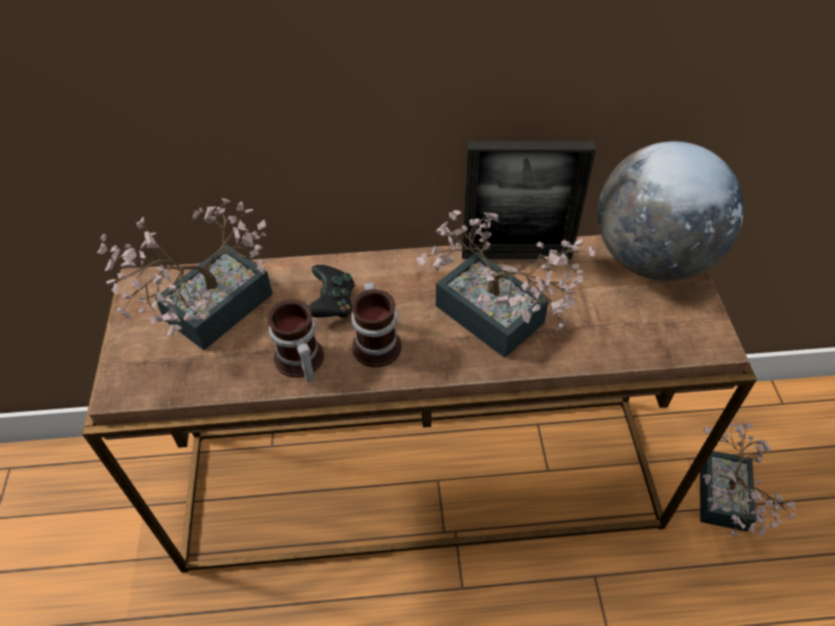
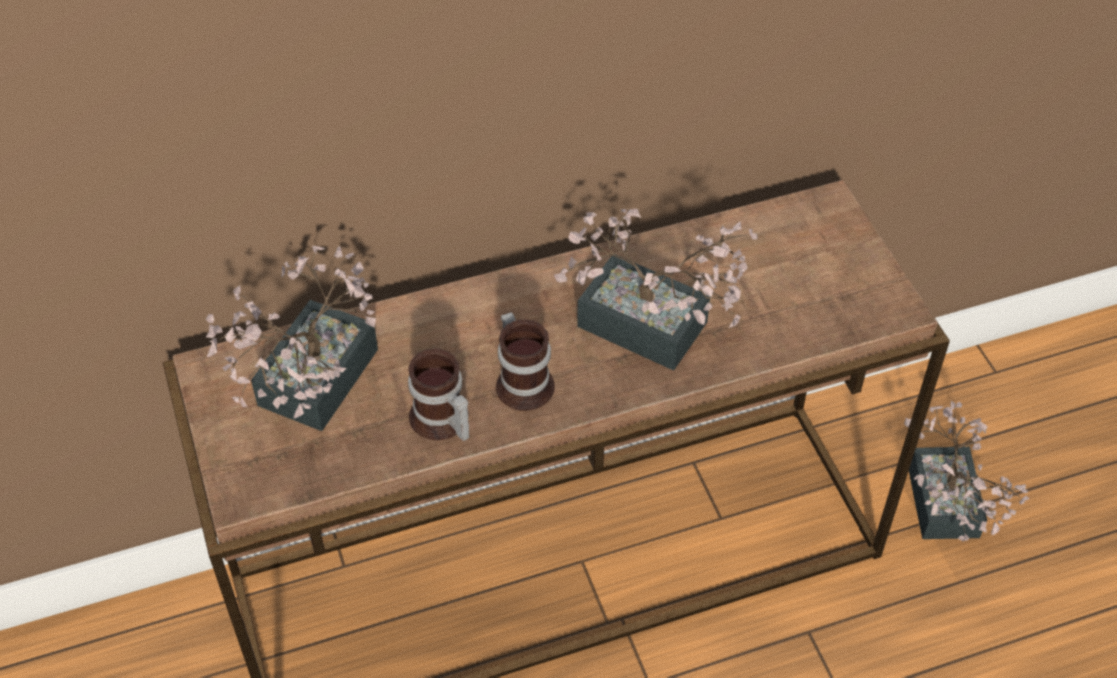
camera: 15 degrees left, 0 degrees up
black game controller [309,265,355,318] -> none
picture frame [462,141,596,259] -> none
globe [598,141,744,281] -> none

